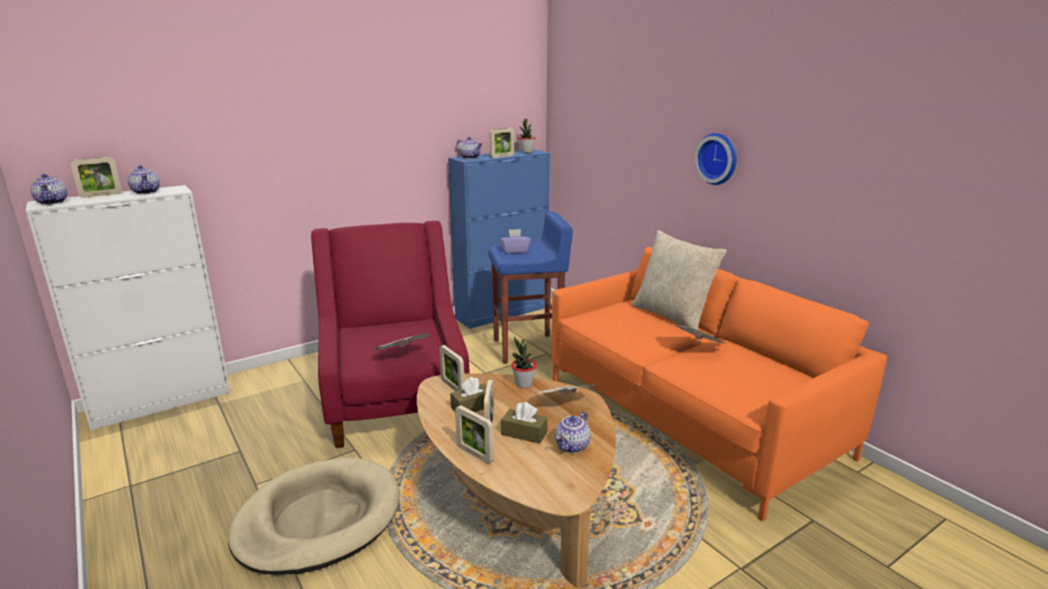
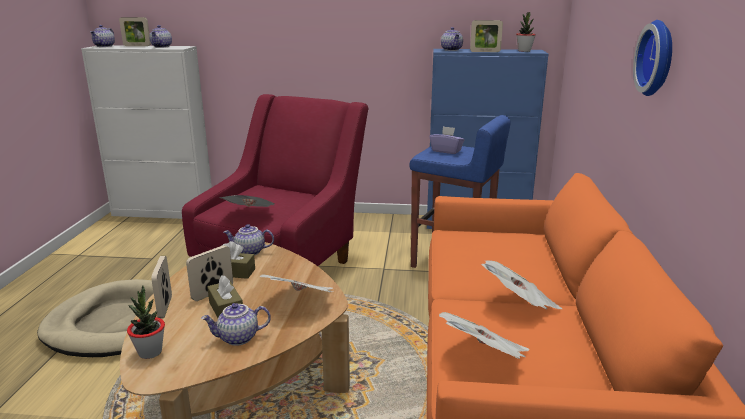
camera: 40 degrees right, 0 degrees up
picture frame [439,345,465,391] -> teapot [224,224,274,255]
potted plant [511,337,537,388] -> potted plant moved to [127,285,165,359]
beige pillow [632,230,727,330] -> none
none -> newspaper [439,312,529,359]

